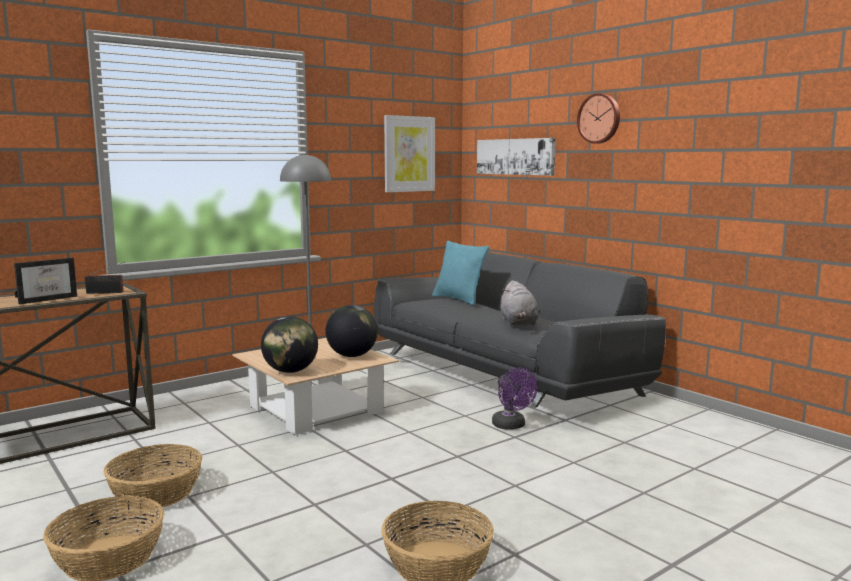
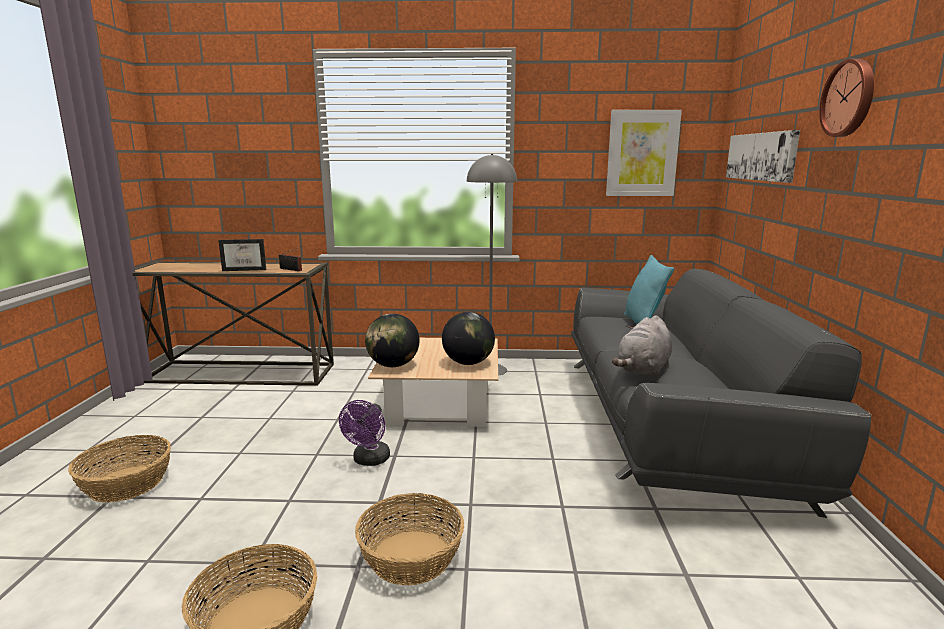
camera: 40 degrees right, 5 degrees up
basket [104,444,202,510] -> basket moved to [355,493,464,585]
purple fan [492,367,537,430] -> purple fan moved to [339,400,390,466]

